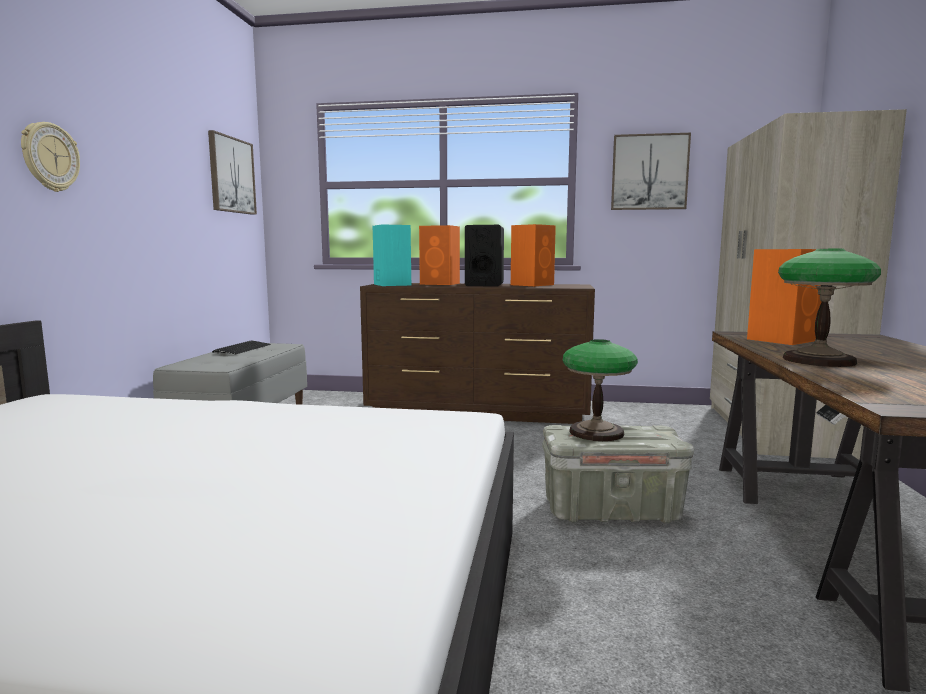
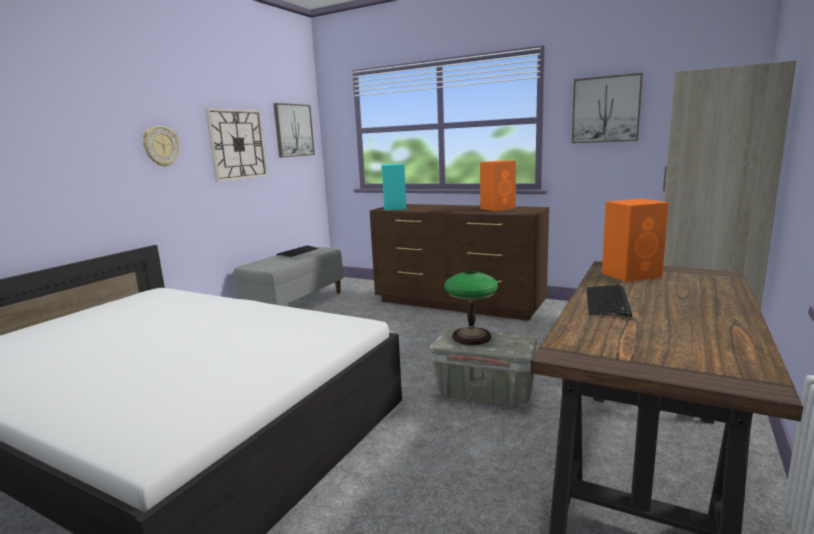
camera: 20 degrees right, 5 degrees up
orange speaker [419,225,460,285] -> none
black speaker [465,225,504,287] -> none
table lamp [778,249,881,367] -> keyboard [586,285,632,317]
none -> wall clock [205,108,268,182]

